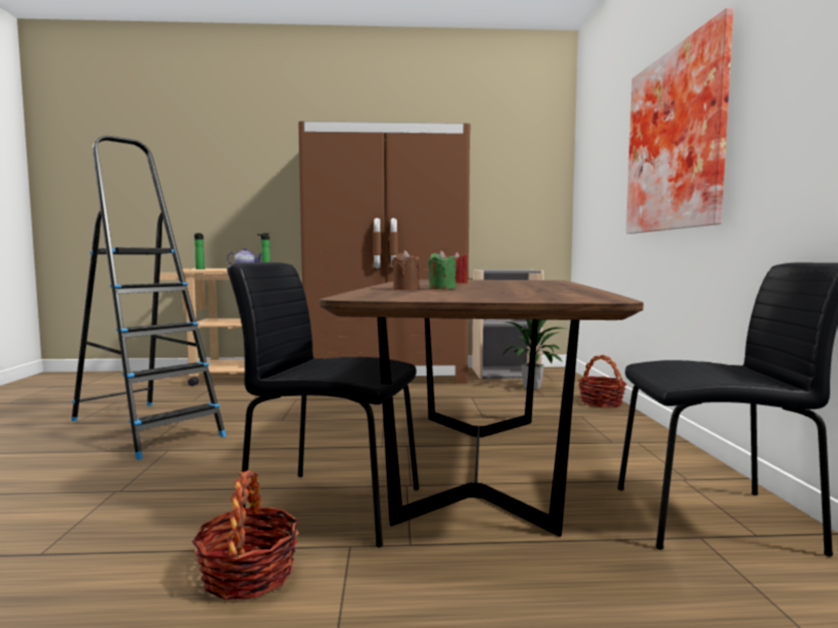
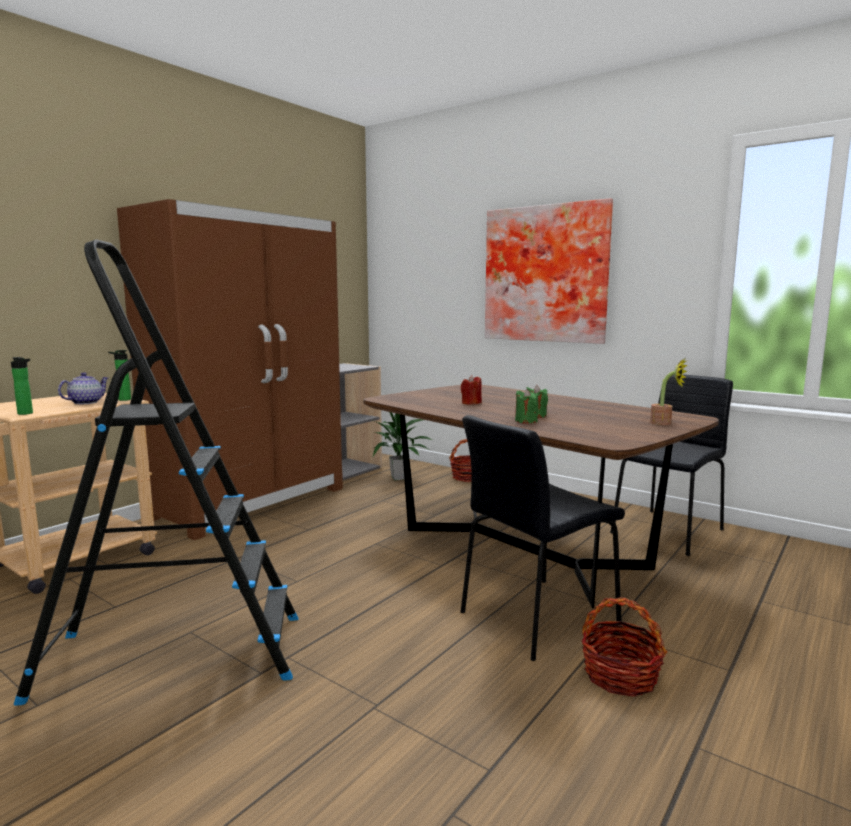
camera: 50 degrees left, 5 degrees up
brown candle [392,250,420,290] -> green candle [515,389,538,424]
none -> potted plant [650,357,688,425]

